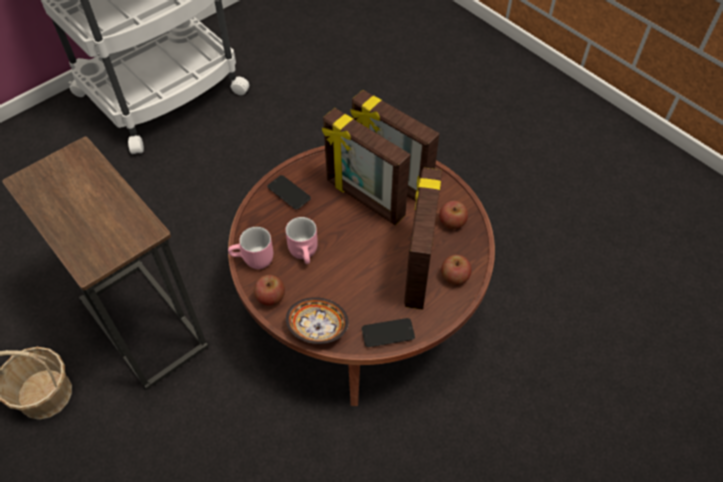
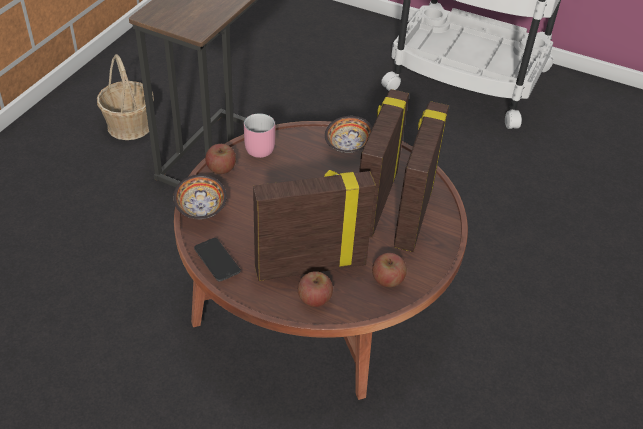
camera: 65 degrees right, 10 degrees down
phone [267,175,311,210] -> bowl [325,116,373,153]
pink mug [285,217,318,264] -> none

